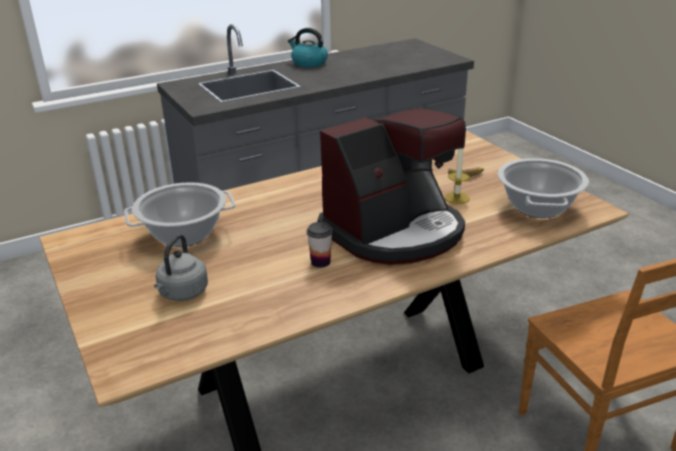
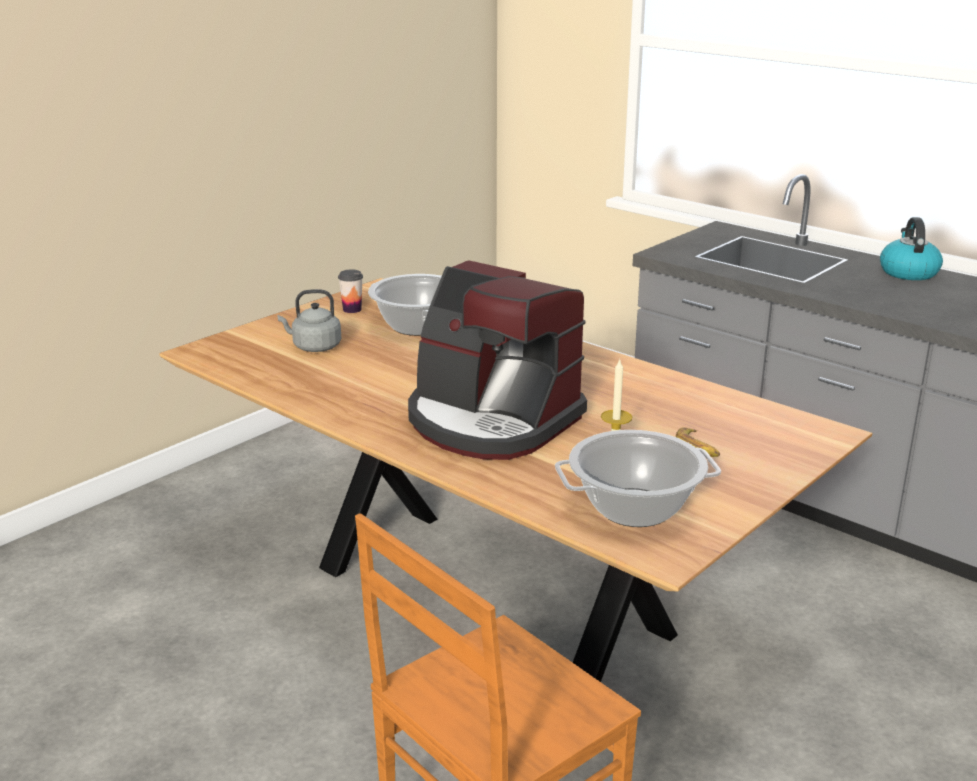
camera: 70 degrees right, 5 degrees down
cup [307,222,333,268] -> cup moved to [338,270,363,313]

